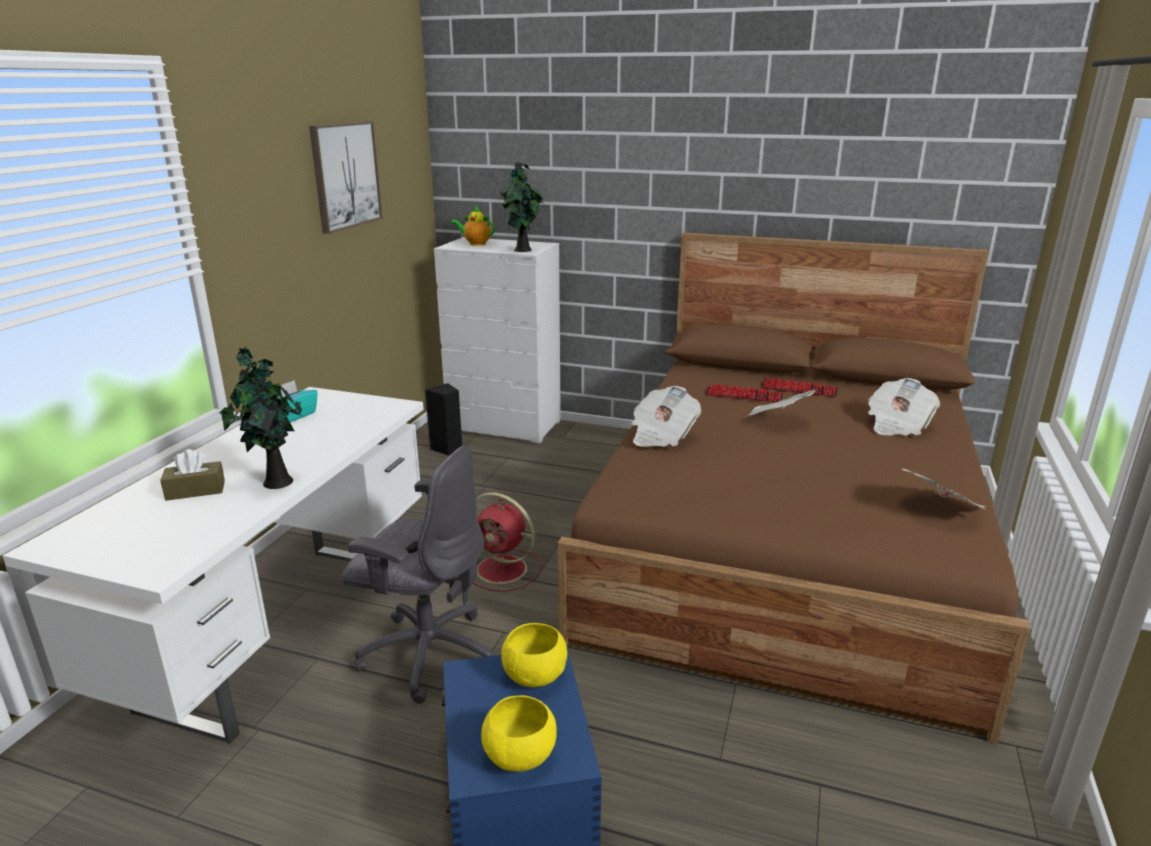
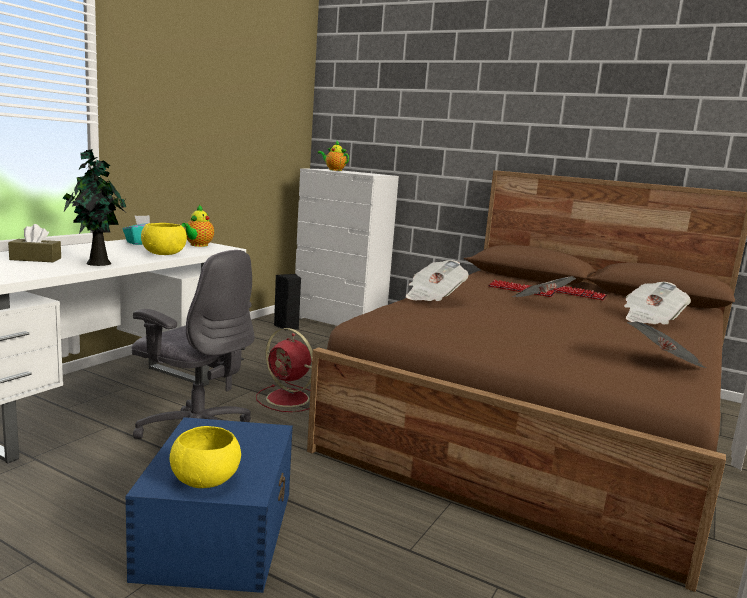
camera: 10 degrees right, 10 degrees down
picture [309,121,383,234] -> none
potted plant [500,162,543,252] -> none
yellow bowl [501,623,567,687] -> yellow bowl moved to [141,223,187,255]
none -> teapot [181,205,214,247]

